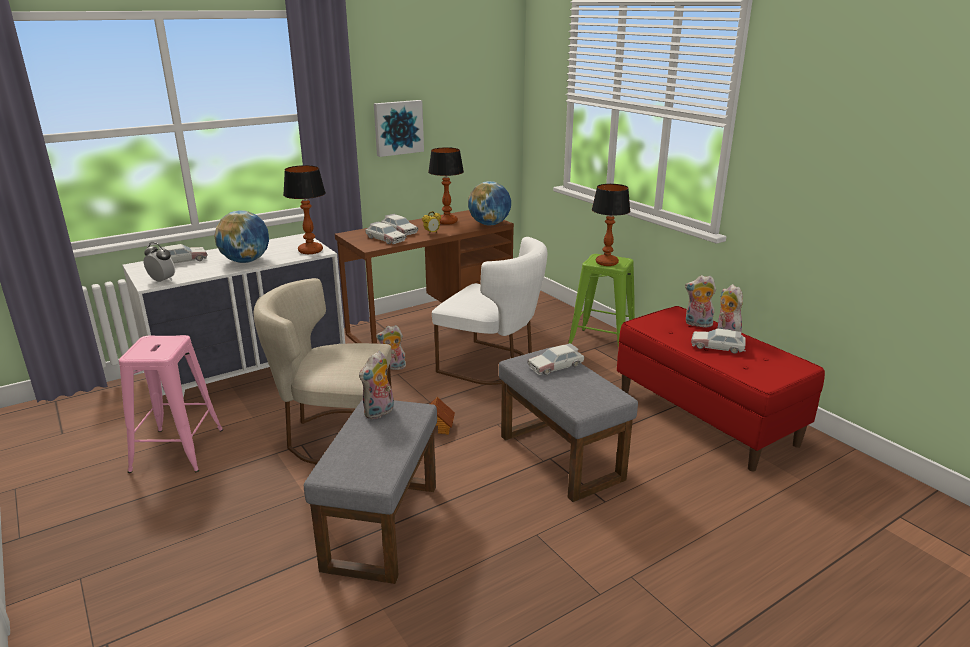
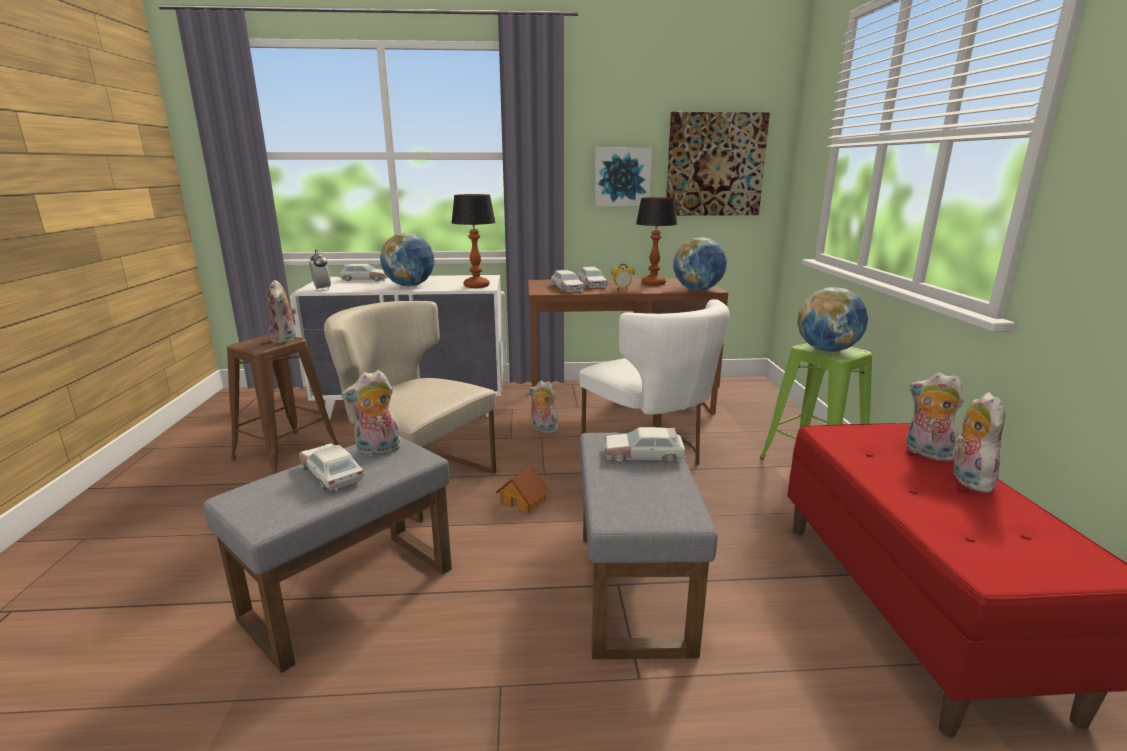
camera: 30 degrees right, 5 degrees down
pink stool [119,335,223,473] -> brown stool [227,334,339,474]
table lamp [592,184,630,266] -> globe [797,287,868,352]
toy car [691,328,746,354] -> toy car moved to [299,443,364,491]
none -> plush toy [268,280,296,344]
none -> picture [666,112,770,216]

